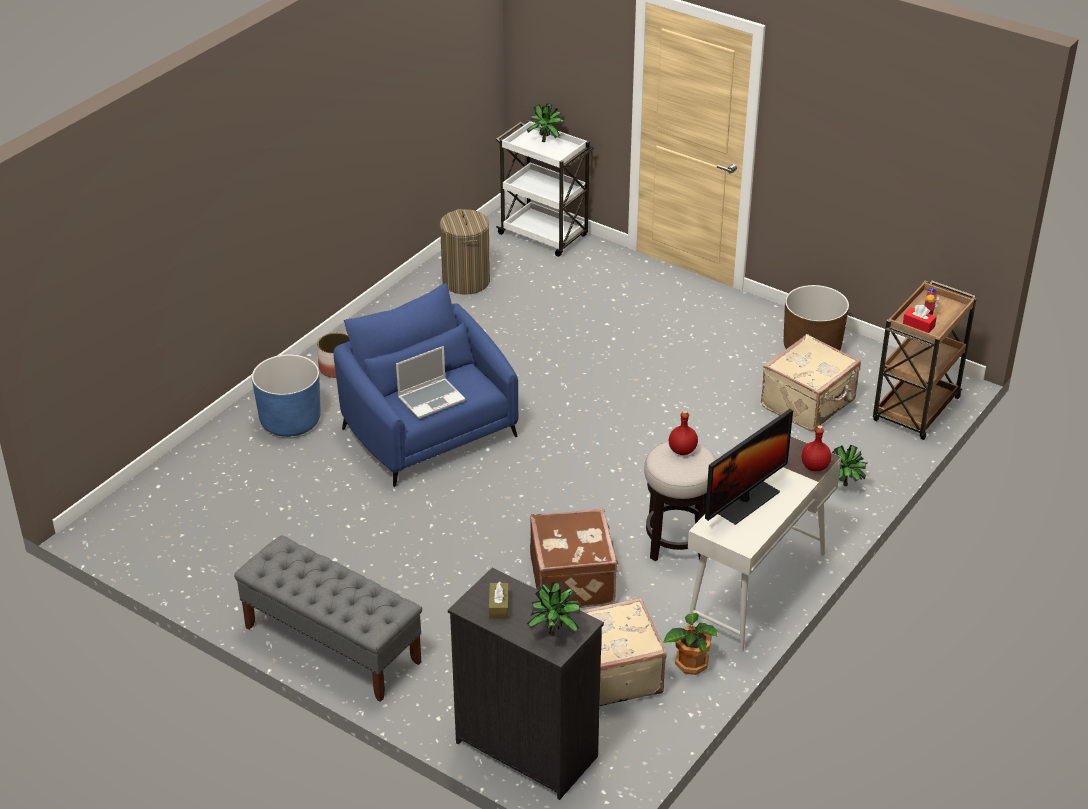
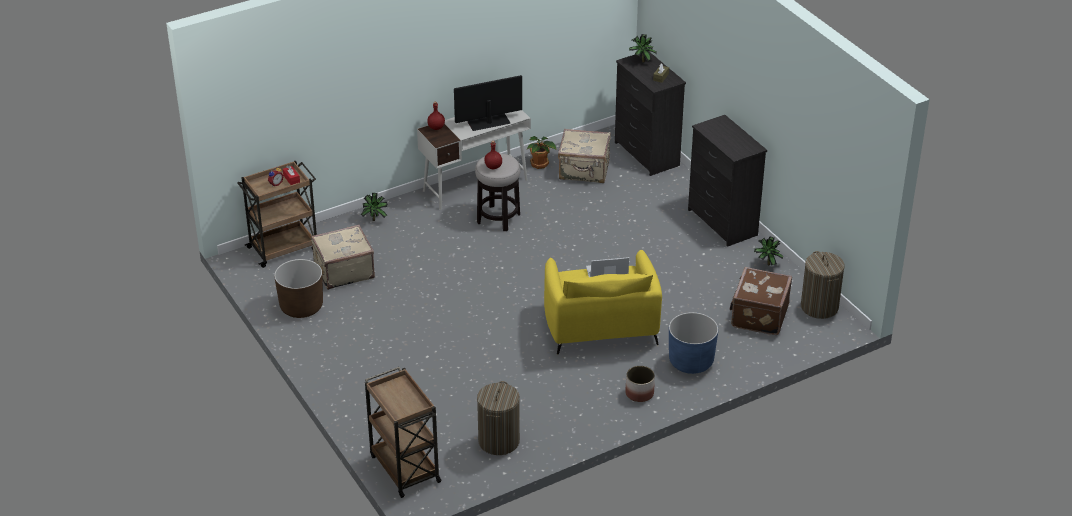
camera: 155 degrees left, 0 degrees up
grey bench [234,535,422,702] -> black dresser [688,115,767,247]
blue armchair [333,283,518,487] -> yellow armchair [544,250,662,355]
white cart [496,120,594,257] -> brown cart [365,367,442,498]
potted plant [526,103,565,142] -> potted plant moved to [754,236,783,266]
brown suitcase [530,509,619,608] -> brown suitcase moved to [729,267,792,335]
none -> laundry basket [801,251,845,319]

